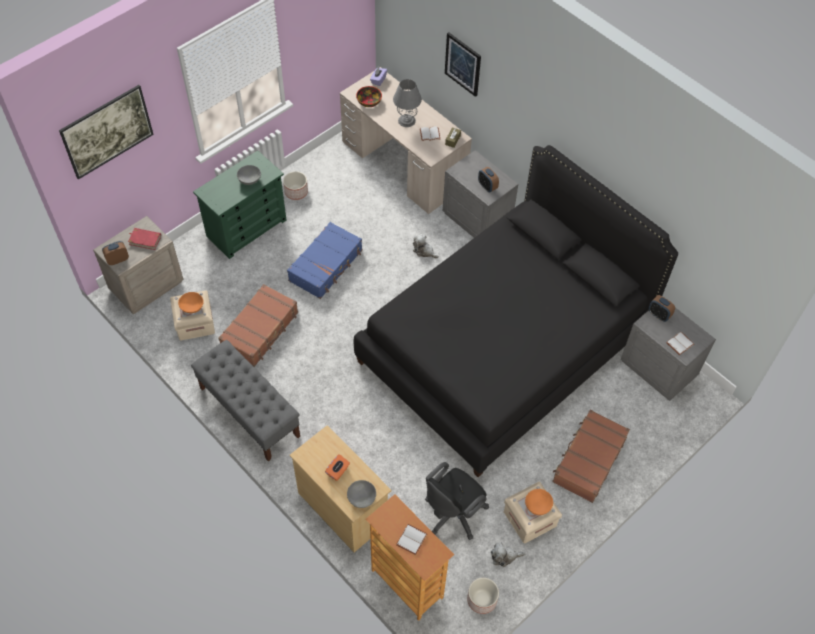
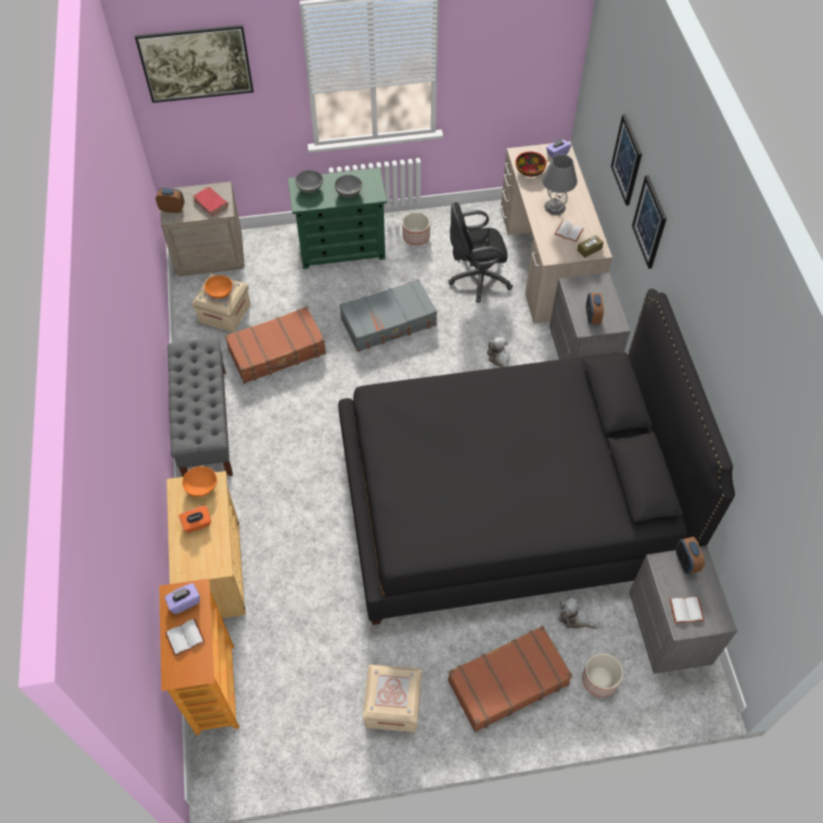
camera: 35 degrees right, 0 degrees up
blue suitcase [287,222,362,299] -> grey suitcase [340,279,437,352]
grey bowl [347,480,376,508] -> grey bowl moved to [295,170,323,193]
black office chair [425,462,489,540] -> black office chair moved to [448,202,513,303]
planter [467,578,499,614] -> planter moved to [582,653,623,697]
plush toy [491,543,525,567] -> plush toy moved to [558,597,598,629]
orange bowl [525,489,553,515] -> orange bowl moved to [182,466,217,497]
none -> purple tissue box [164,583,200,614]
none -> picture [632,175,667,269]

